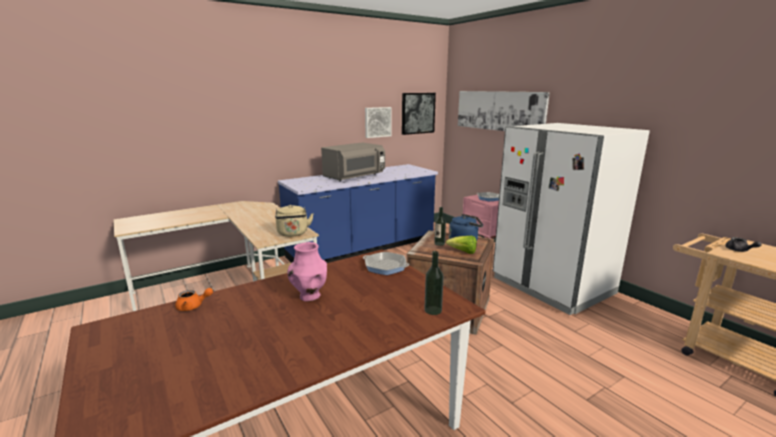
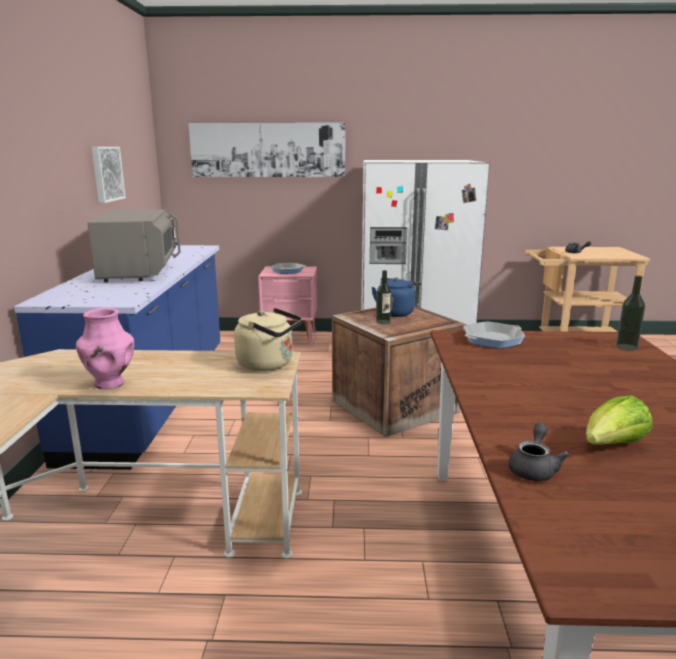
camera: 55 degrees left, 0 degrees up
orange teapot [175,288,213,311] -> grey teapot [508,423,570,481]
pink vase [287,242,327,302] -> pink vase moved to [76,308,134,390]
picture [402,93,436,135] -> none
lettuce [446,236,477,254] -> lettuce moved to [586,395,653,445]

